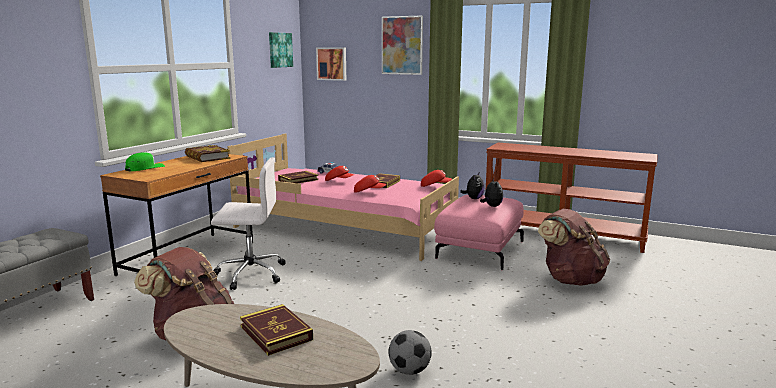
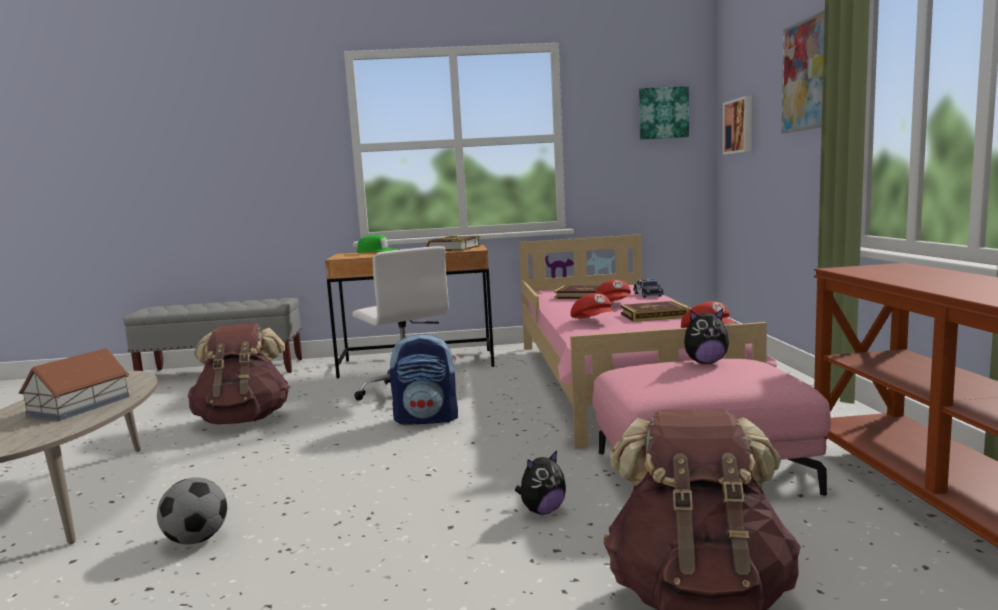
camera: 60 degrees right, 5 degrees down
book [240,304,313,356] -> toy house [18,348,130,421]
plush toy [480,178,503,207] -> plush toy moved to [515,450,566,515]
none -> backpack [390,333,458,425]

